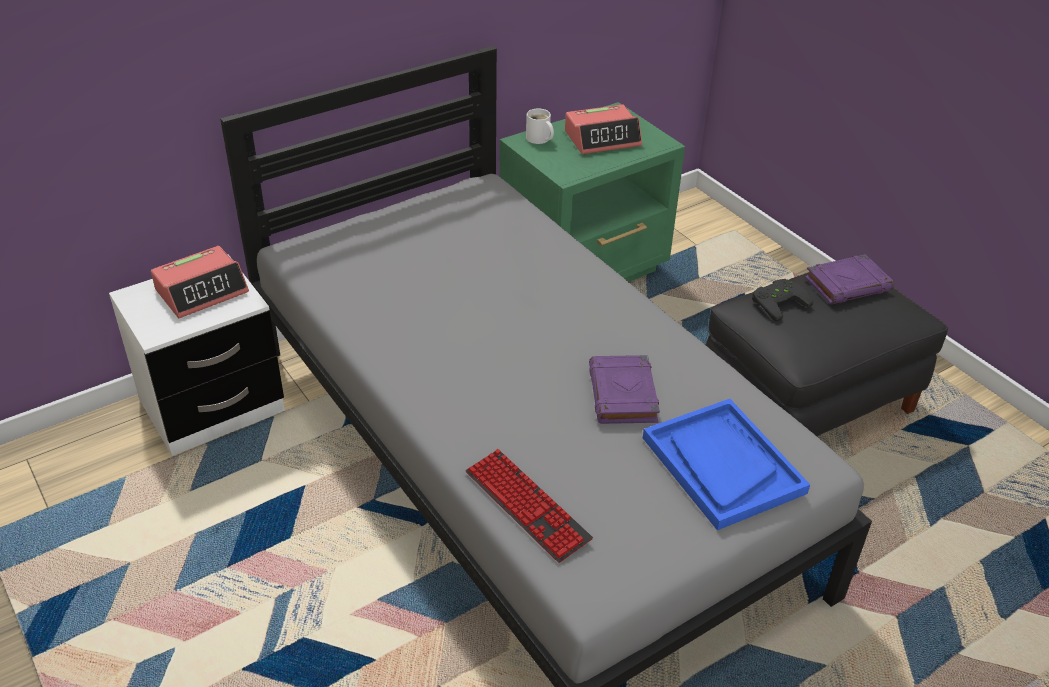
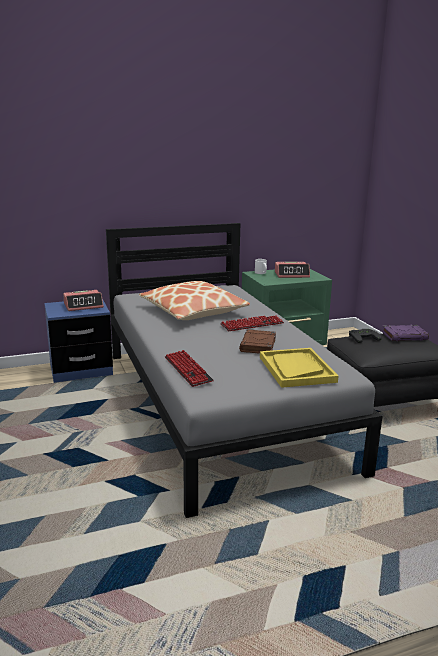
camera: 15 degrees right, 20 degrees down
white nightstand [109,254,285,456] -> blue nightstand [44,300,113,383]
purple book [589,355,660,424] -> brown book [239,330,276,354]
blue tray [643,399,810,530] -> yellow tray [260,348,338,388]
none -> pillow [139,281,250,320]
none -> keyboard [220,316,284,331]

